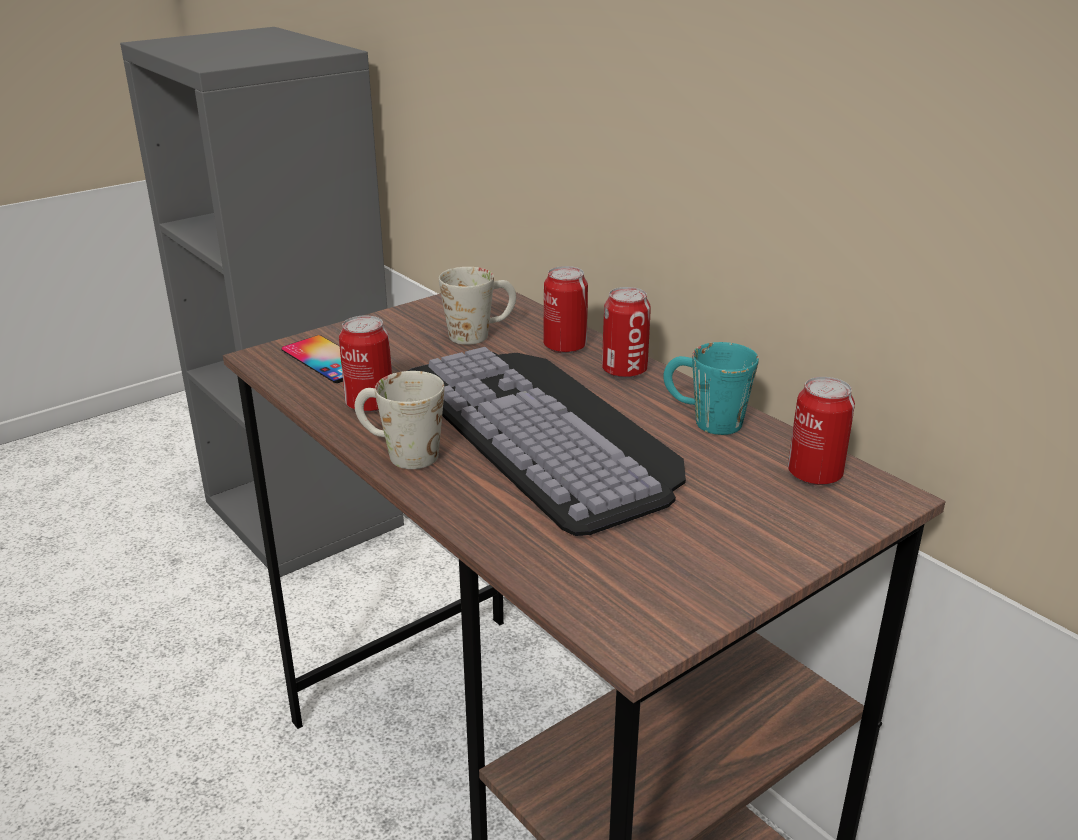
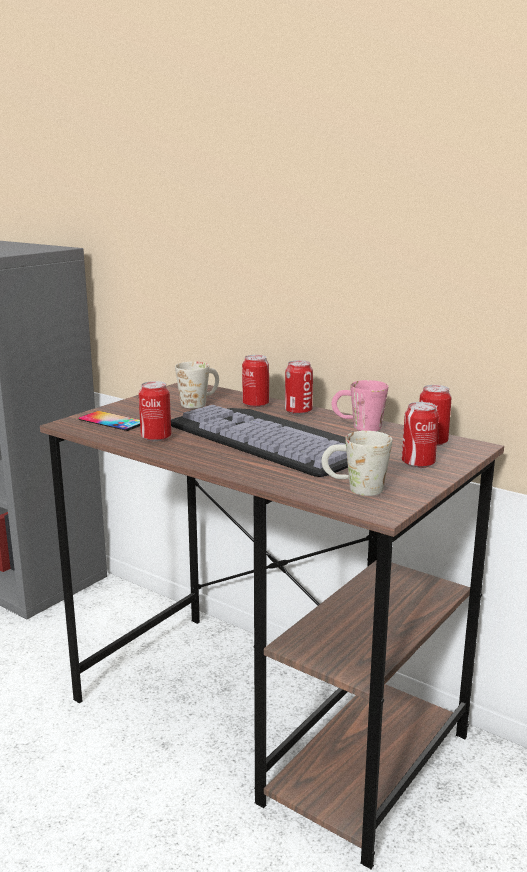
camera: 15 degrees left, 10 degrees down
white mug [355,371,444,469] -> white mug moved to [321,431,392,496]
turquoise mug [663,342,759,435] -> pink mug [332,380,388,431]
none -> can [402,402,439,468]

